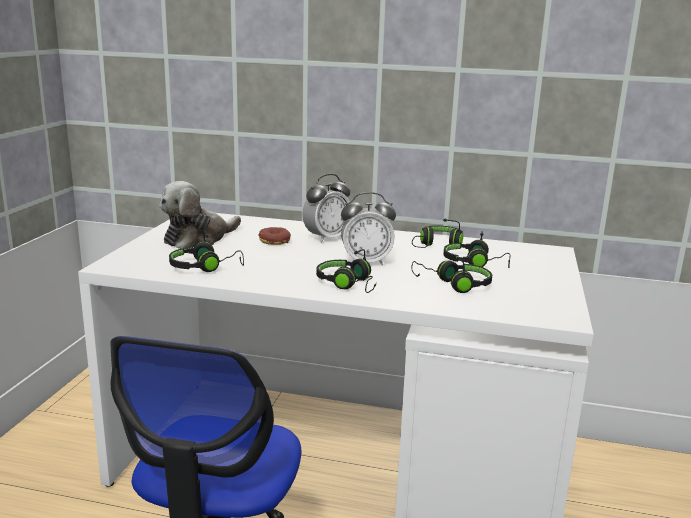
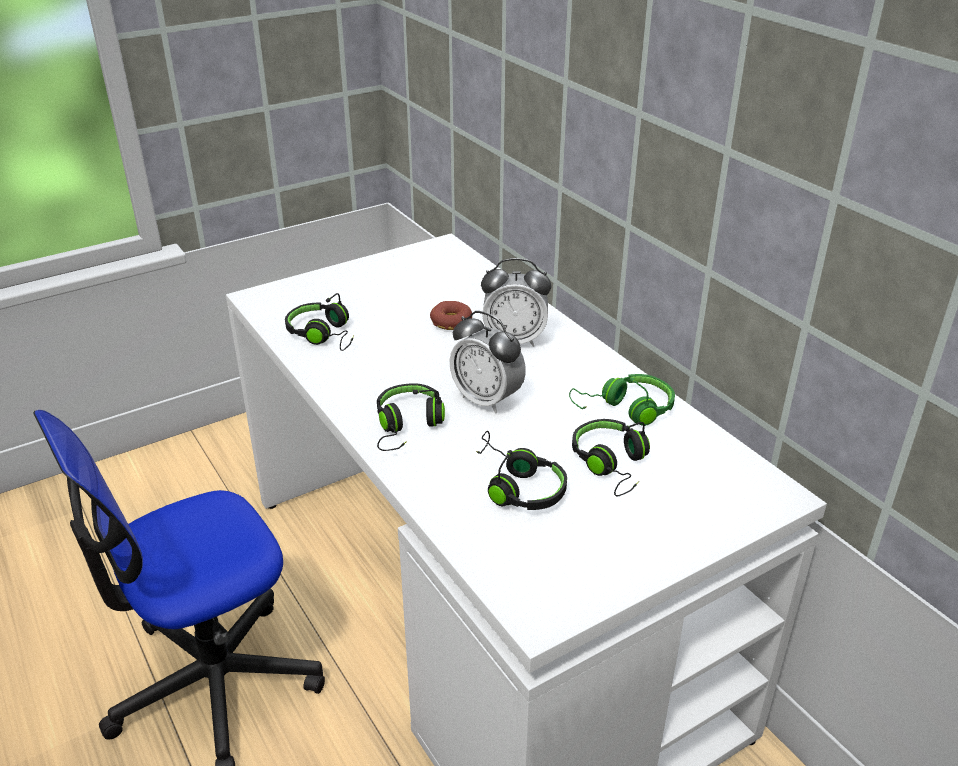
camera: 45 degrees right, 15 degrees up
plush toy [160,181,241,249] -> none
black headphones [412,219,463,248] -> green headphones [569,374,675,426]

